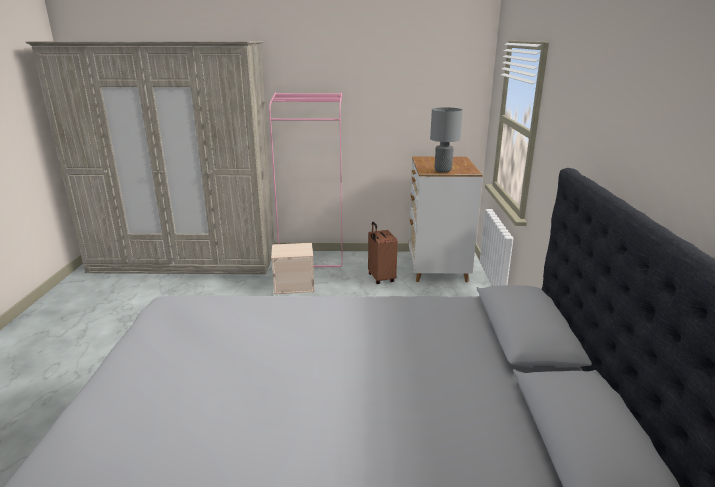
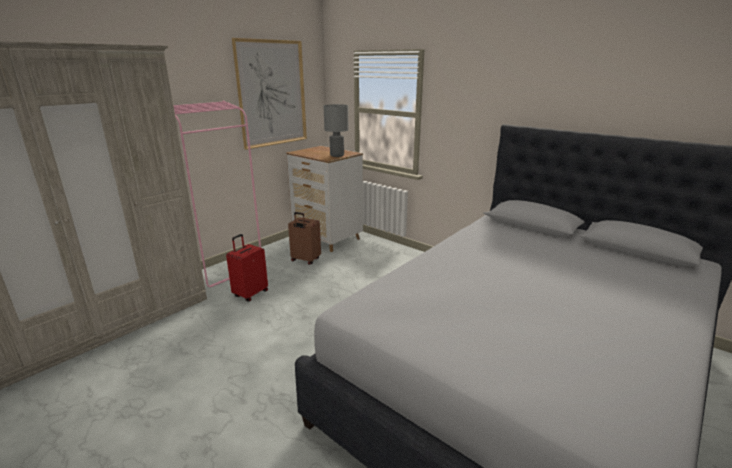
camera: 50 degrees left, 0 degrees up
beige storage box [271,243,315,294] -> red suitcase [226,234,268,301]
none -> picture [232,38,307,150]

